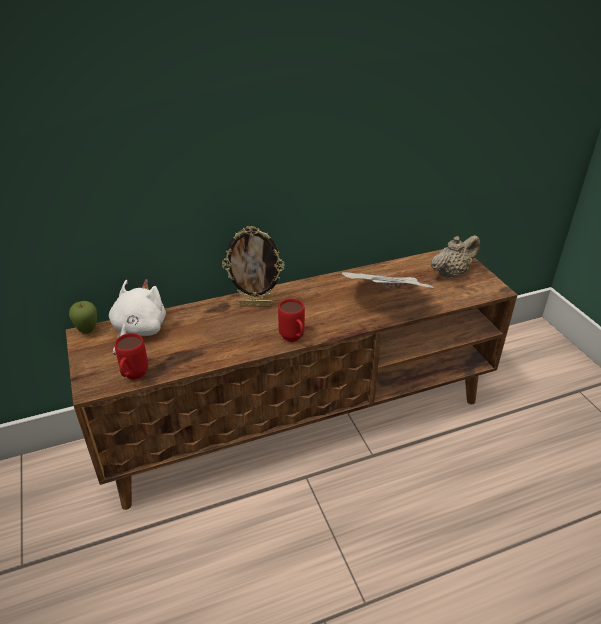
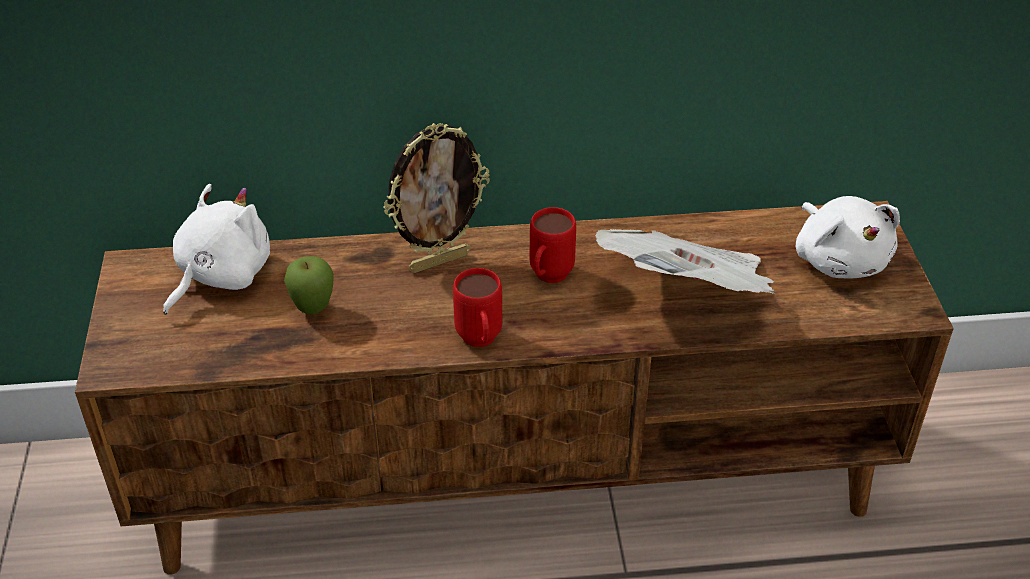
camera: 15 degrees right, 5 degrees up
apple [69,301,97,334] -> apple moved to [284,256,334,315]
red mug [115,333,148,380] -> red mug moved to [530,207,576,283]
picture frame [222,226,285,307] -> picture frame turned 45 degrees counterclockwise [383,123,490,273]
beige teapot [431,235,480,279] -> white plush toy [796,196,900,279]

